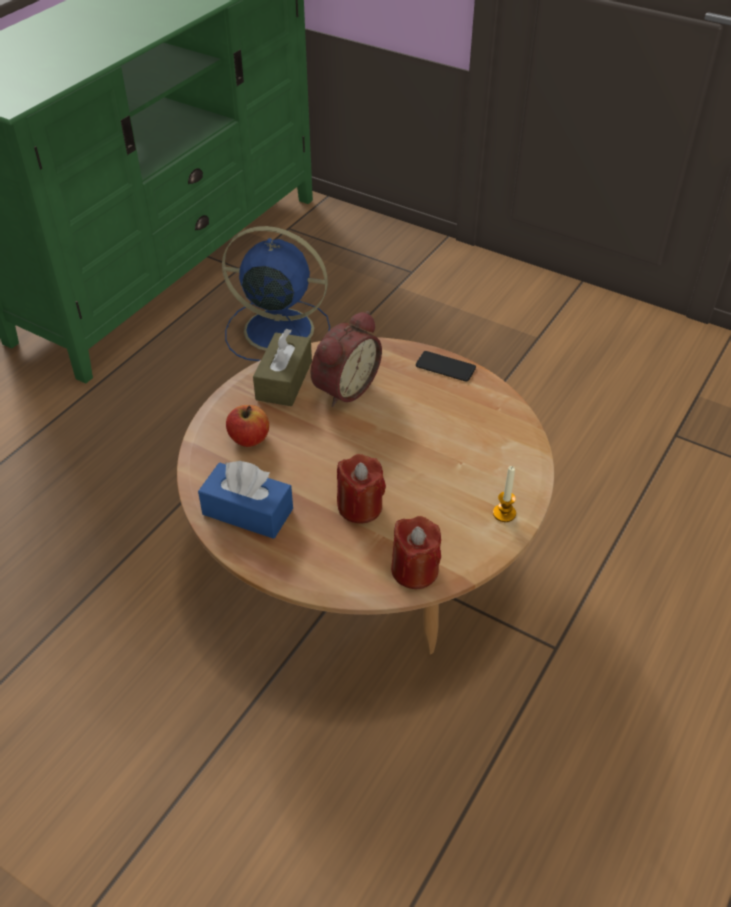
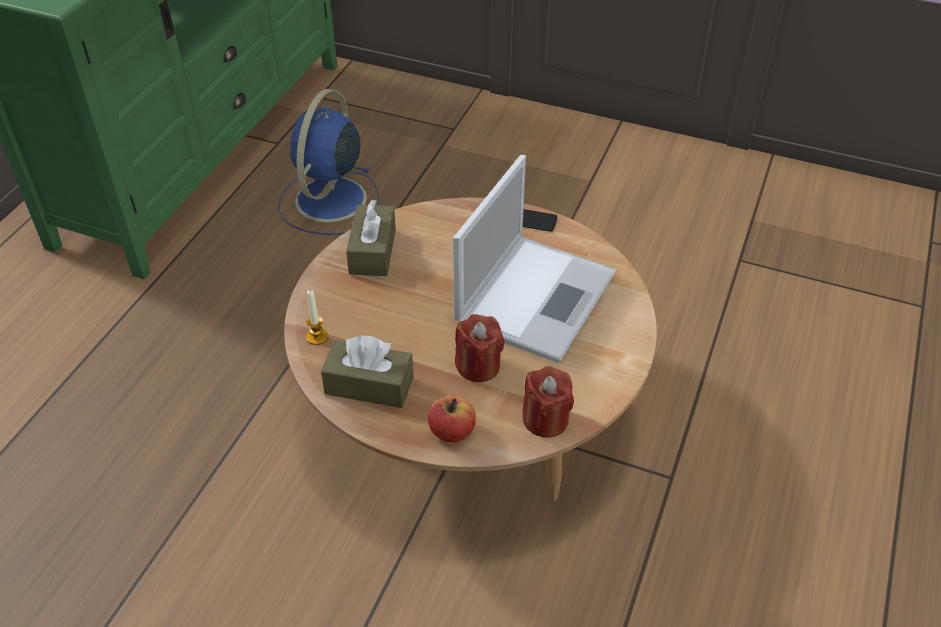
camera: 10 degrees left, 0 degrees up
blue tissue box [198,461,293,539] -> brown tissue box [321,335,414,408]
blue fan [222,226,330,361] -> blue fan turned 75 degrees counterclockwise [278,89,379,235]
apple [226,405,269,447] -> apple moved to [428,396,476,443]
alarm clock [311,311,382,407] -> none
candle [493,466,516,522] -> candle moved to [306,290,328,345]
none -> laptop [453,155,616,363]

